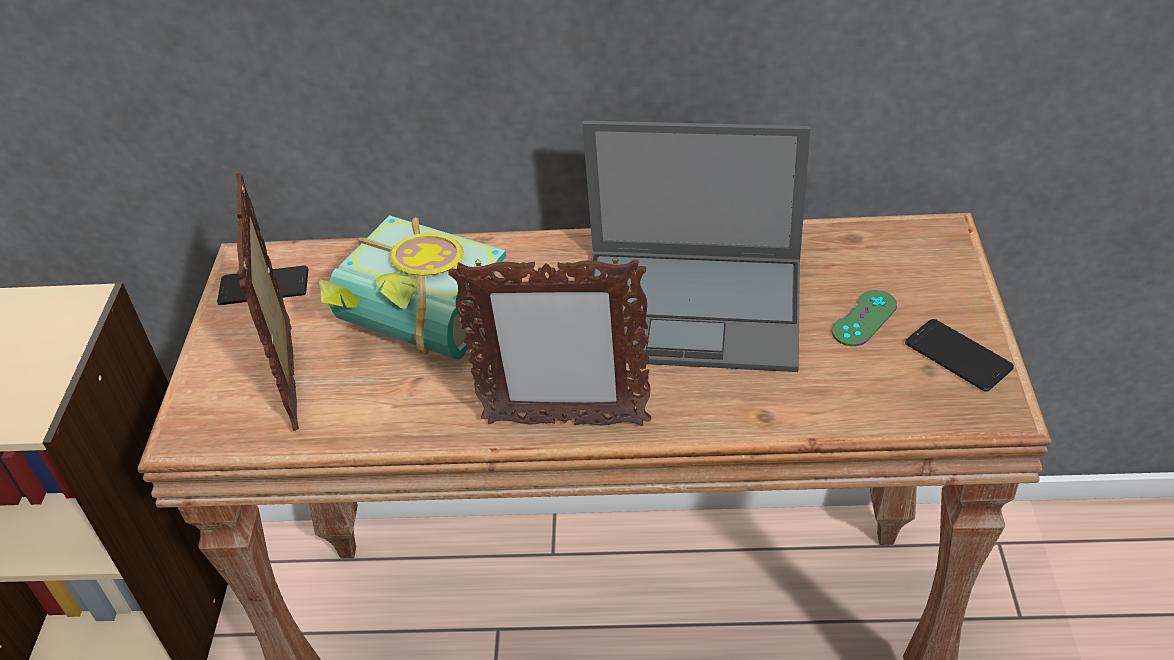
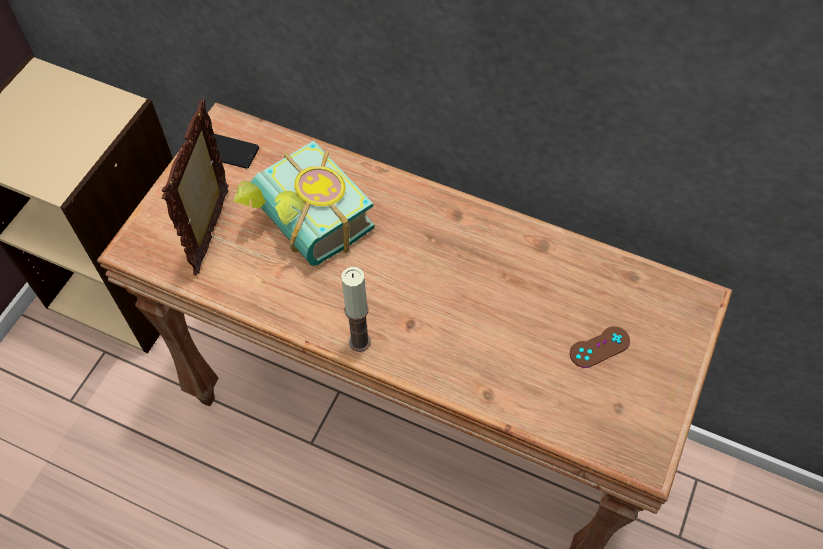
camera: 20 degrees right, 15 degrees up
picture frame [448,257,651,426] -> candle [341,267,371,352]
laptop [582,121,811,372] -> none
green game controller [832,290,897,346] -> brown game controller [570,326,630,368]
phone [905,319,1014,392] -> none

